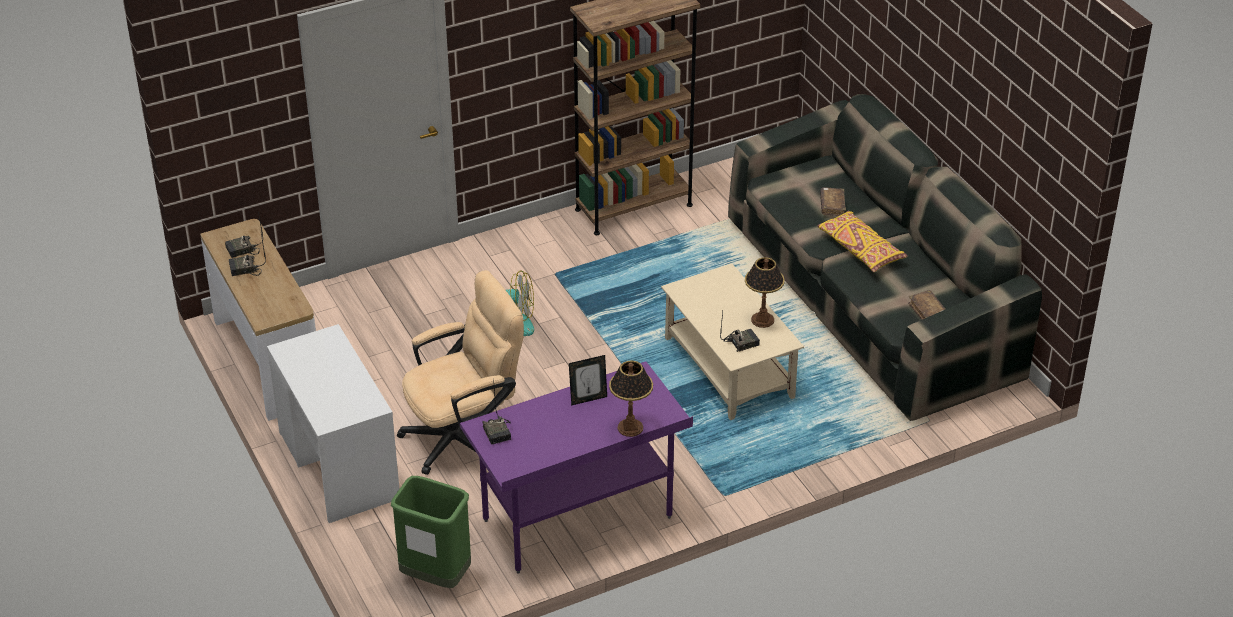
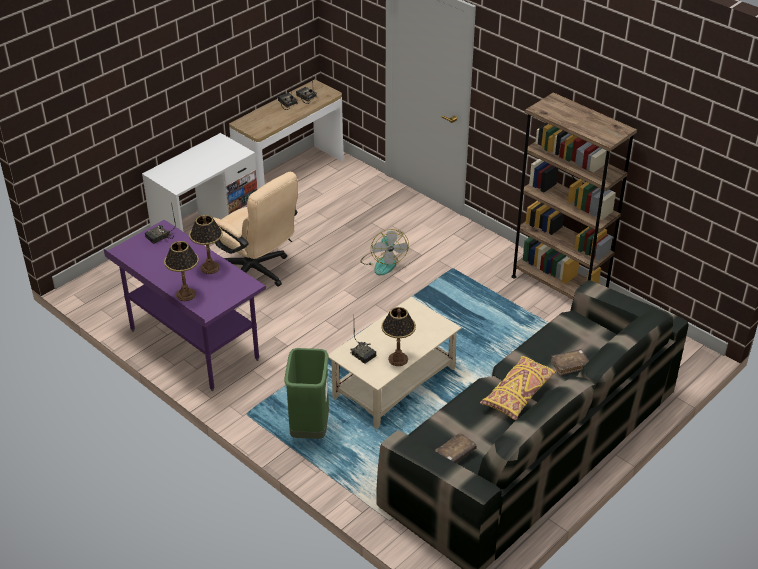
camera: 70 degrees right, 0 degrees up
green trash can [391,476,471,588] -> green trash can moved to [285,348,329,439]
picture frame [569,355,607,406] -> table lamp [189,215,223,274]

